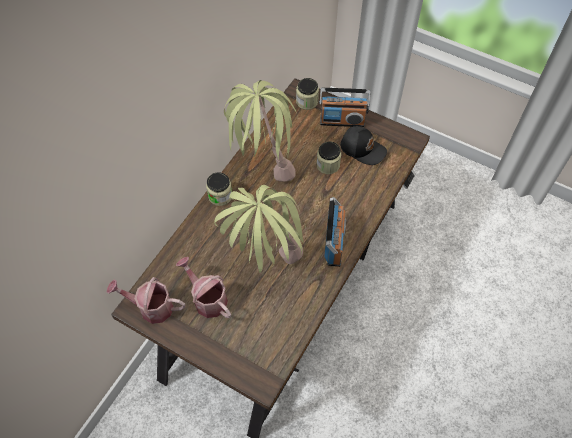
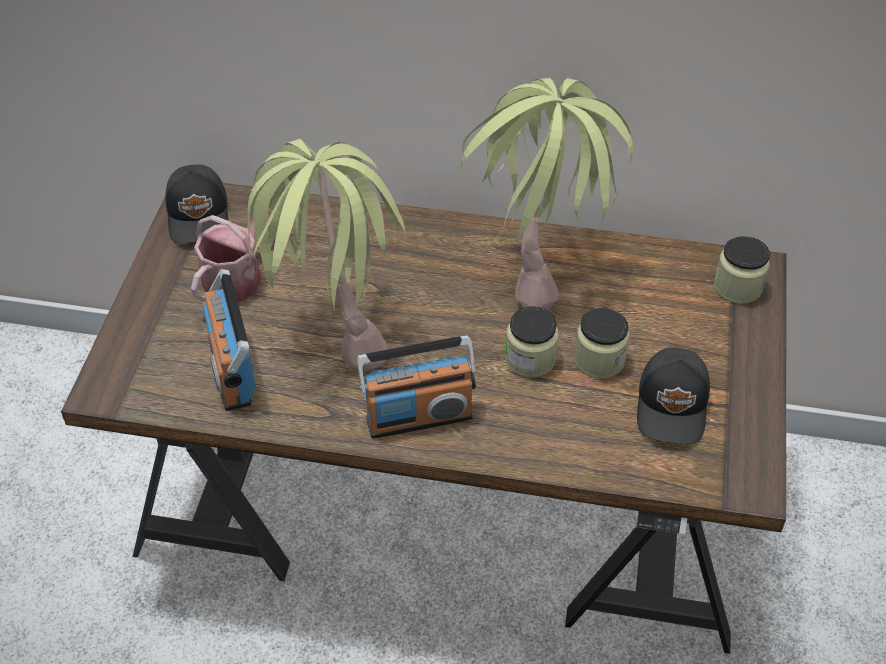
camera: 70 degrees right, 10 degrees down
watering can [107,277,185,324] -> black cap [165,165,228,244]
jar [206,172,232,206] -> jar moved to [505,306,559,378]
radio [319,88,371,127] -> radio moved to [202,269,256,411]

